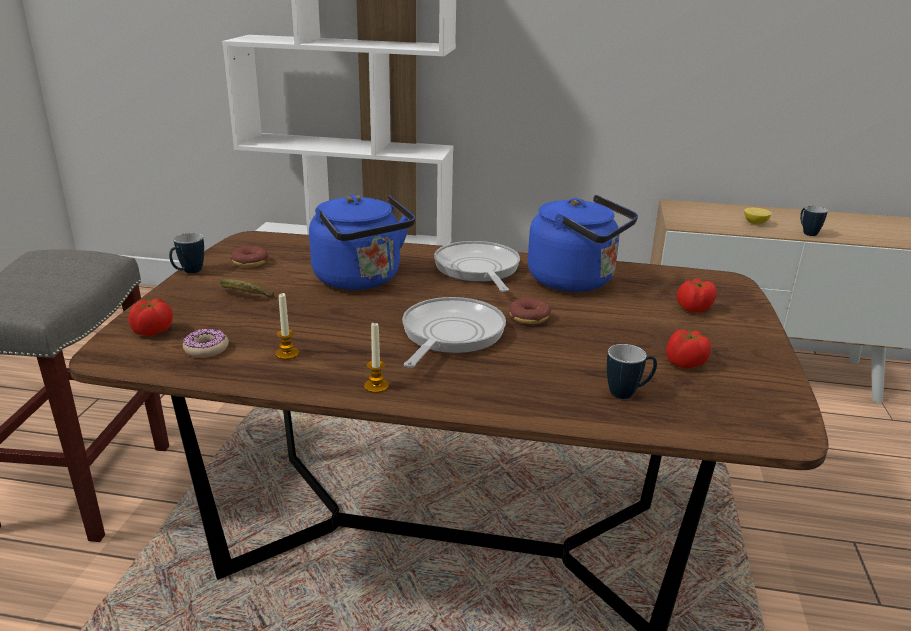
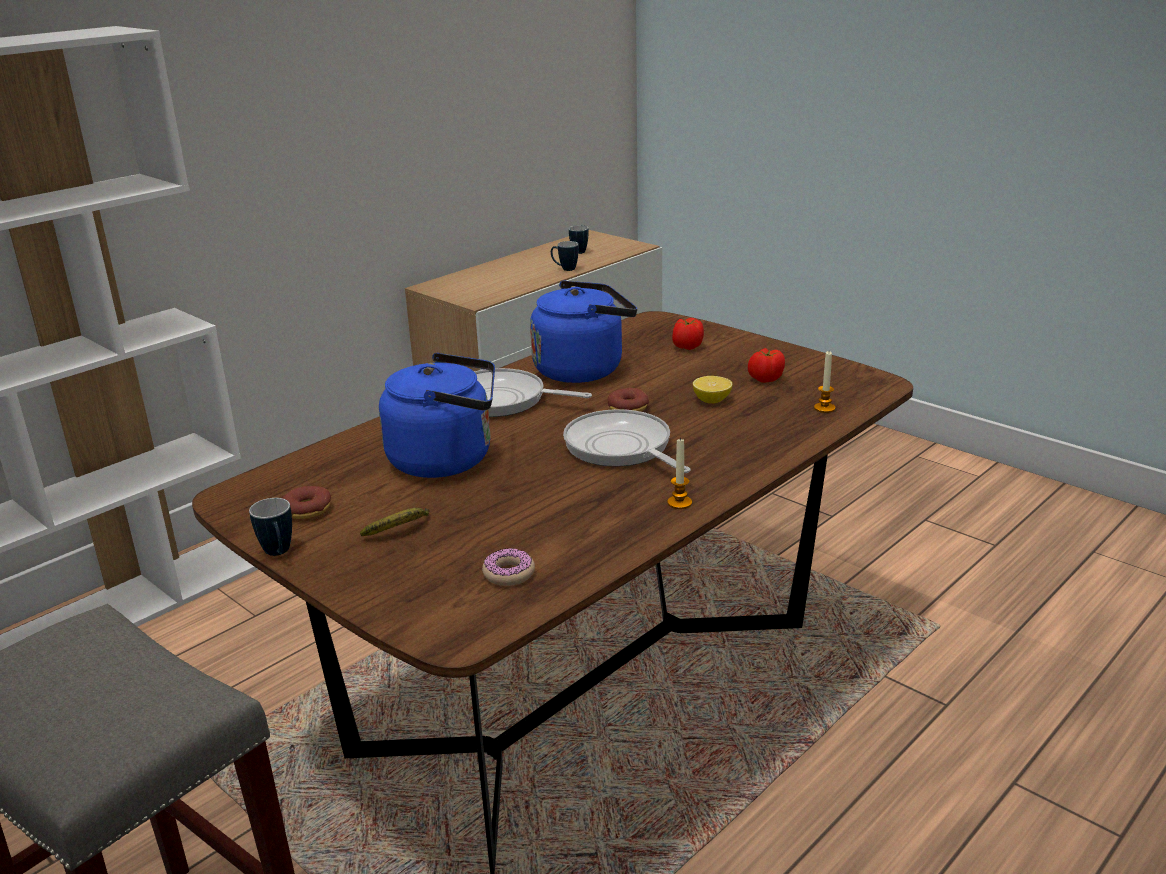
camera: 55 degrees left, 0 degrees up
tomato [129,299,173,336] -> none
candle [275,293,299,360] -> candle moved to [814,351,835,413]
mug [607,344,657,399] -> mug moved to [569,225,589,254]
lemon [744,208,772,225] -> lemon moved to [693,376,732,403]

